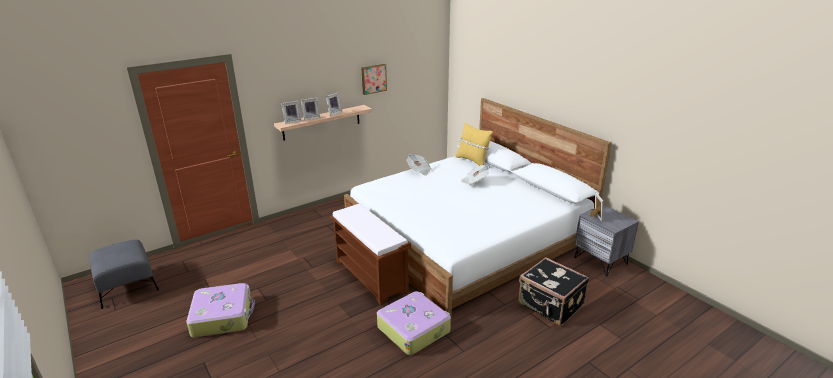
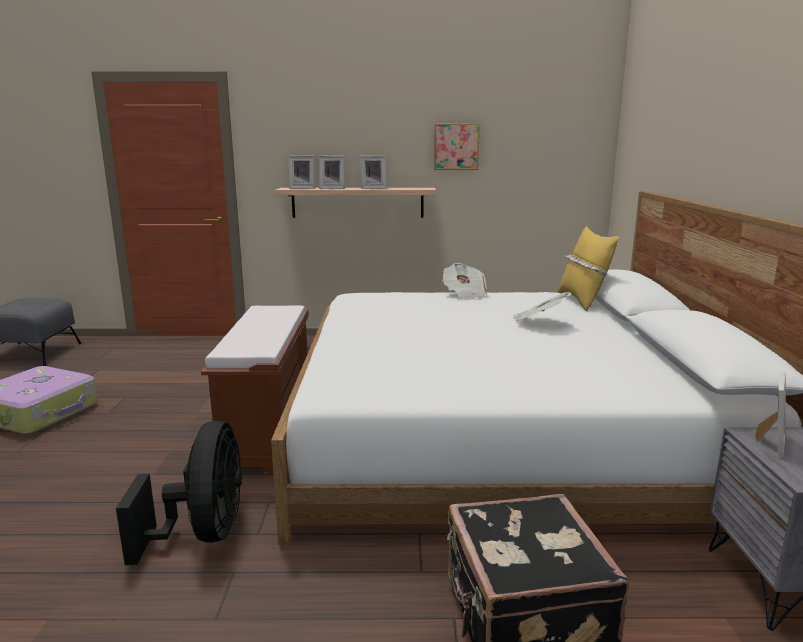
camera: 35 degrees right, 10 degrees down
suitcase [377,291,451,355] -> black fan [116,421,242,565]

